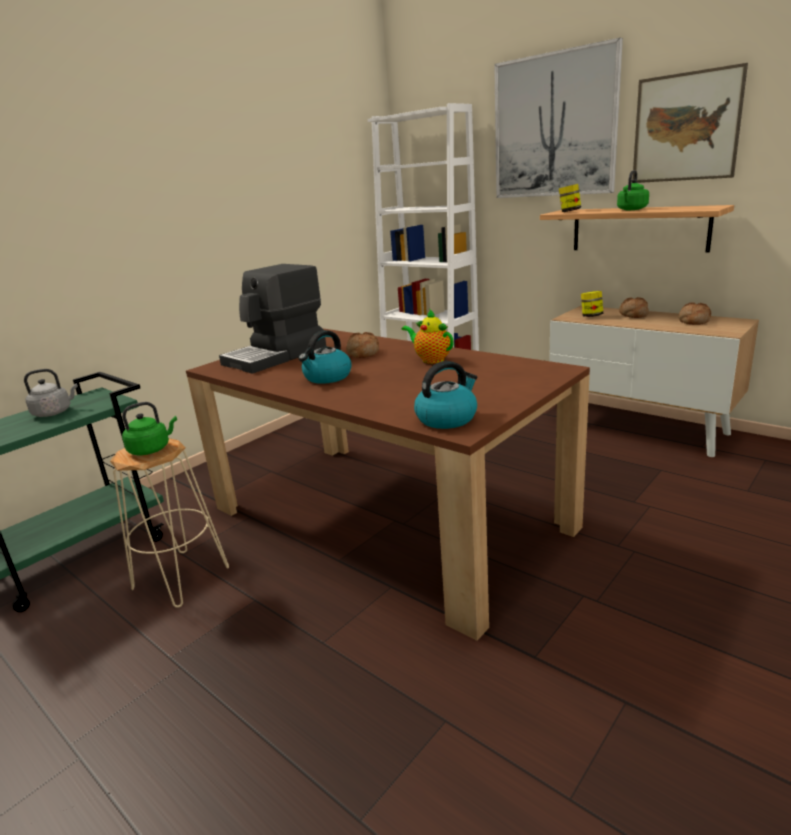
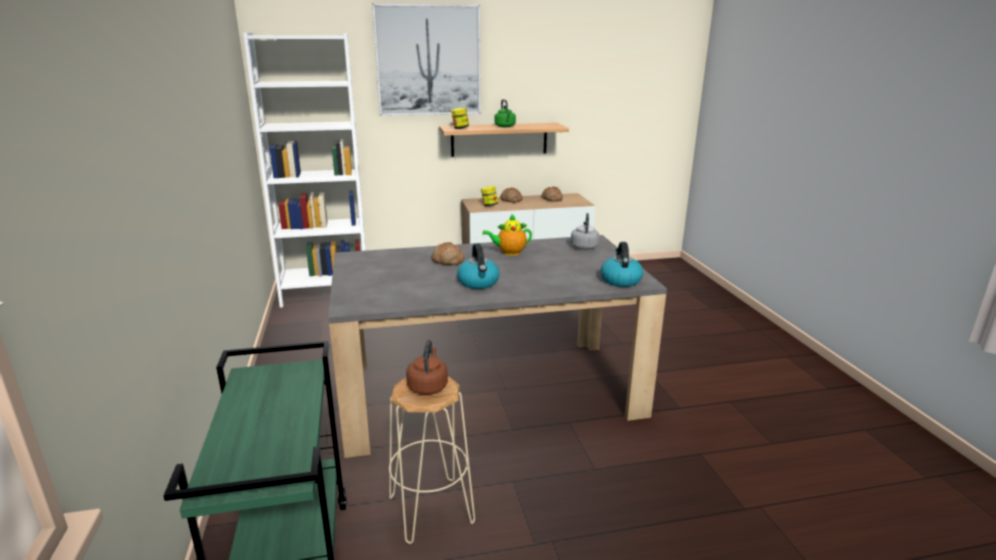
camera: 55 degrees left, 0 degrees up
grey kettle [24,369,78,417] -> grey kettle moved to [571,213,599,250]
green kettle [122,402,177,455] -> brown kettle [406,340,448,395]
brown dining table [186,328,590,641] -> grey dining table [328,235,667,458]
coffee machine [219,264,326,374] -> none
picture [632,63,748,183] -> none

